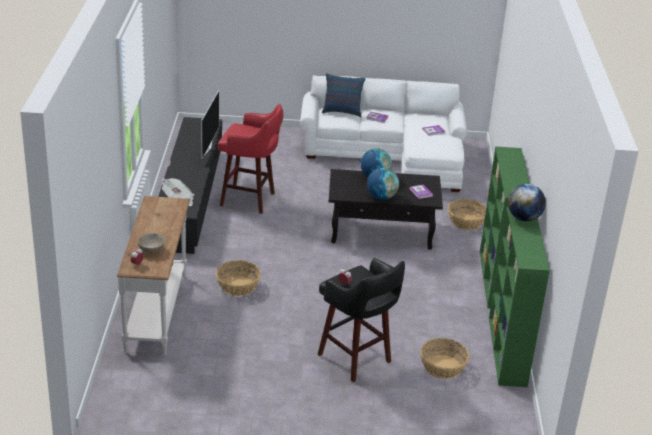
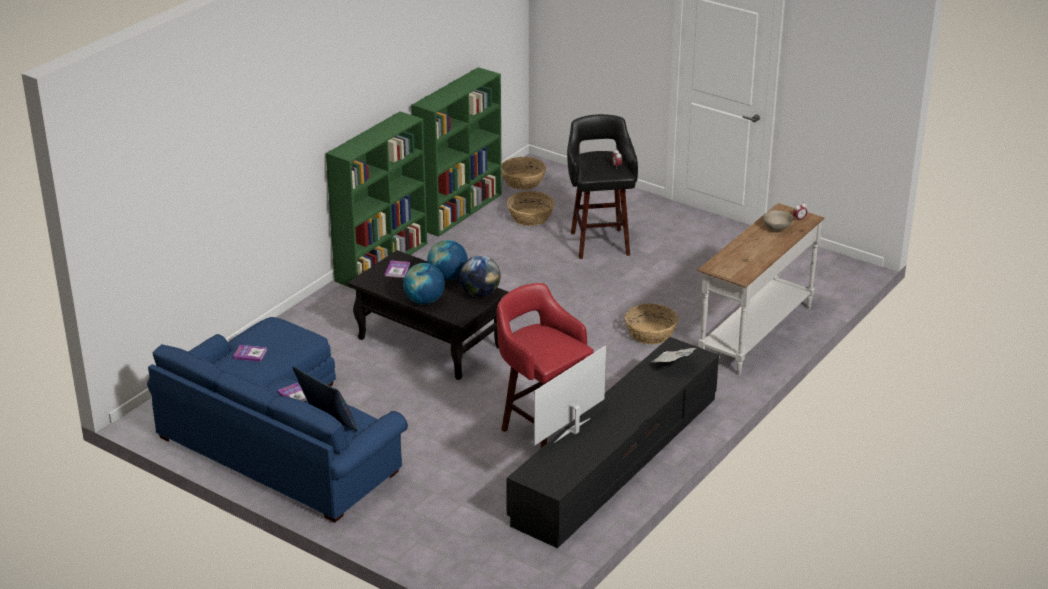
camera: 145 degrees left, 0 degrees up
white sofa [300,75,467,192] -> blue sofa [147,317,408,523]
basket [448,199,486,230] -> basket moved to [501,157,546,190]
globe [508,184,546,221] -> globe moved to [459,256,501,297]

